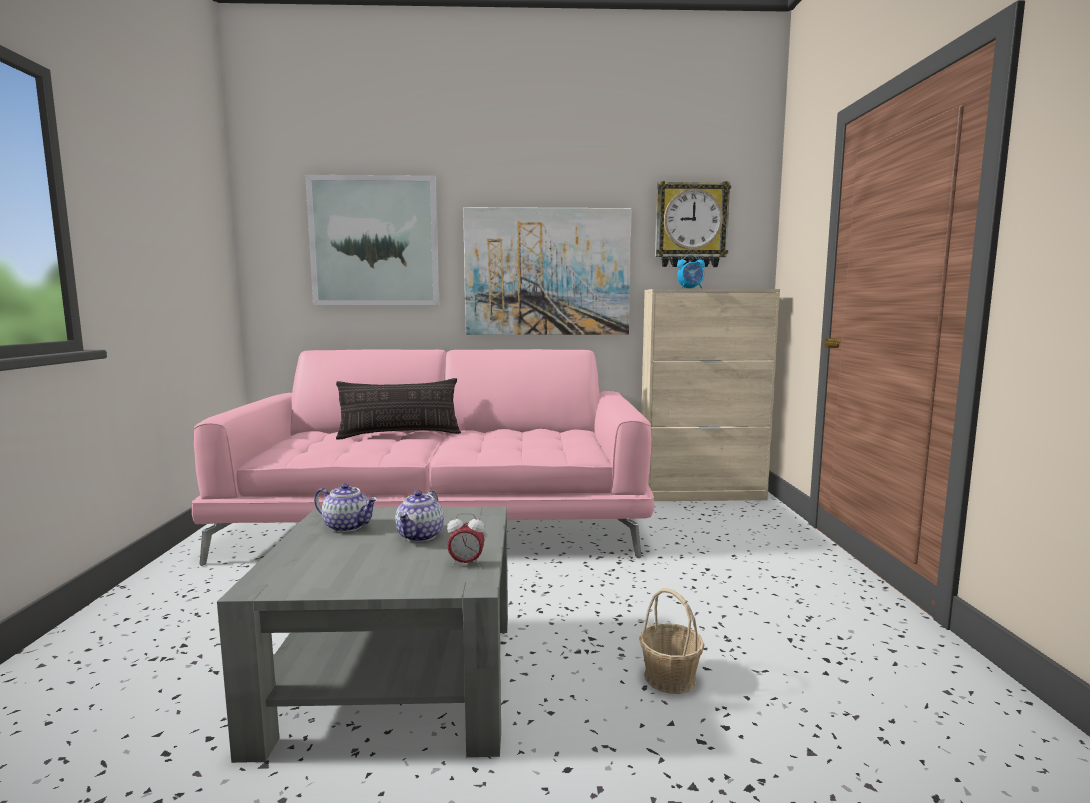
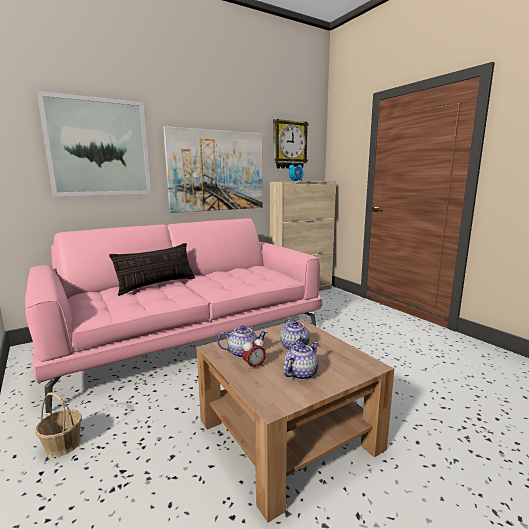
camera: 30 degrees left, 5 degrees up
grey coffee table [217,507,508,763] -> brown coffee table [196,319,394,523]
alarm clock [447,513,485,566] -> alarm clock moved to [242,336,266,369]
basket [639,588,705,694] -> basket moved to [35,392,82,457]
none -> teapot [283,342,319,380]

